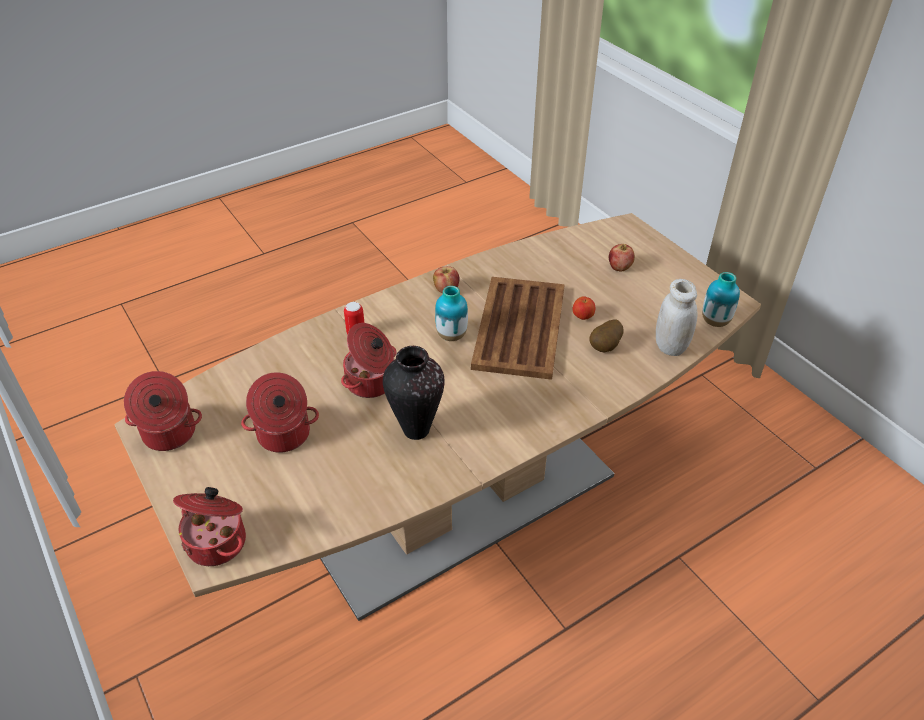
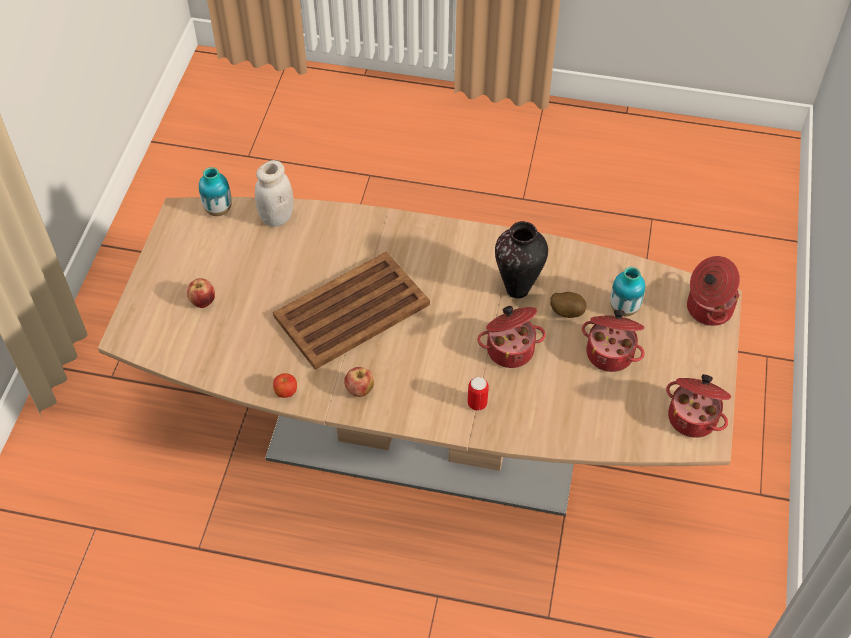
camera: 135 degrees left, 10 degrees up
vase [435,286,468,341] -> vase moved to [610,267,645,316]
apple [573,296,595,320] -> apple moved to [273,373,297,398]
potato [590,319,624,352] -> potato moved to [550,292,587,318]

